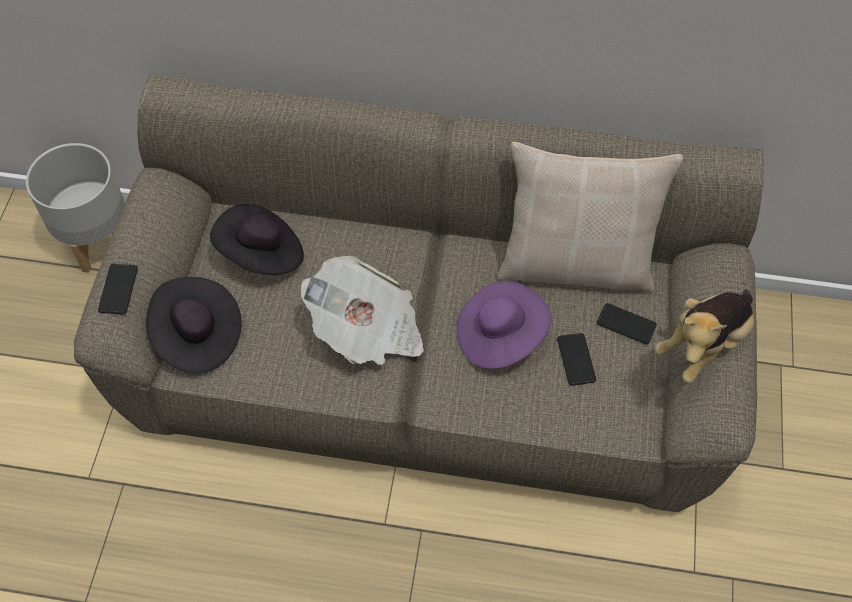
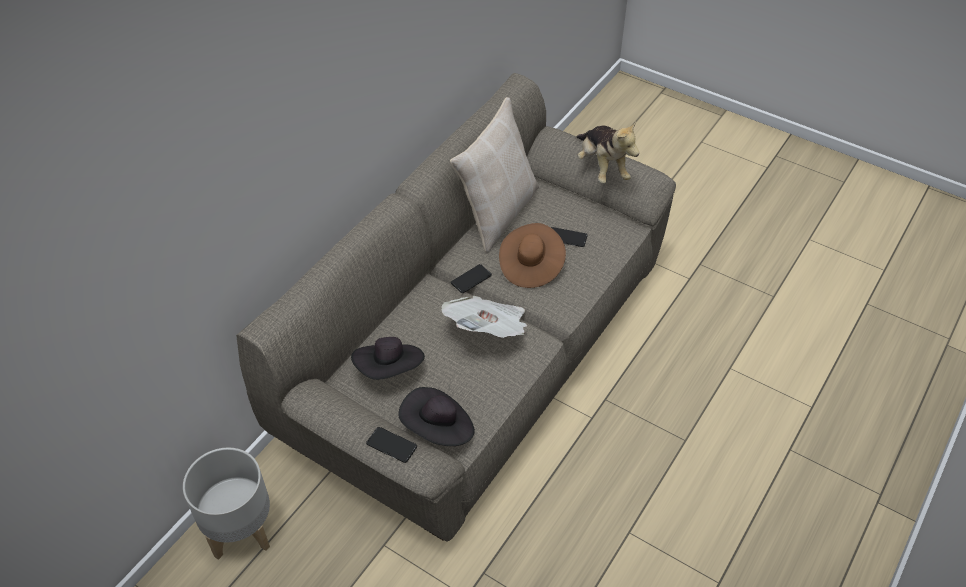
camera: 65 degrees left, 10 degrees down
purple hat [457,281,551,369] -> brown hat [499,223,566,288]
phone [597,303,657,344] -> phone moved to [451,264,492,293]

